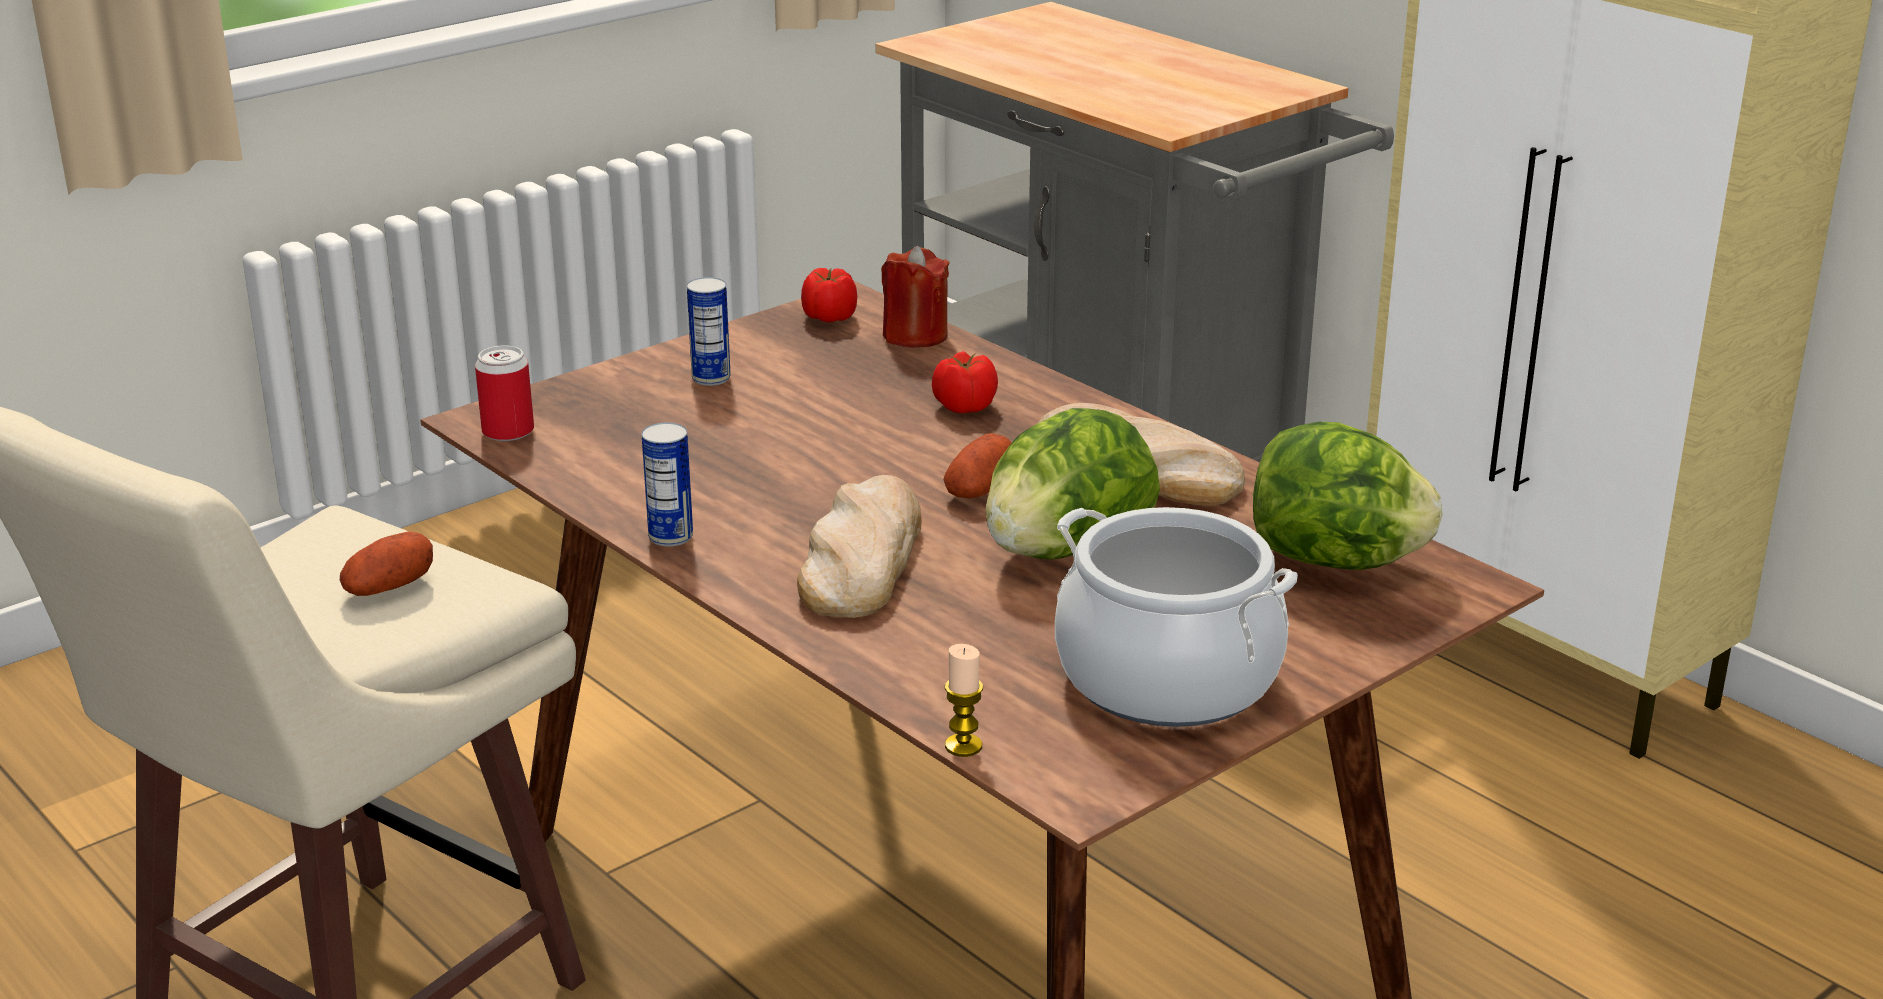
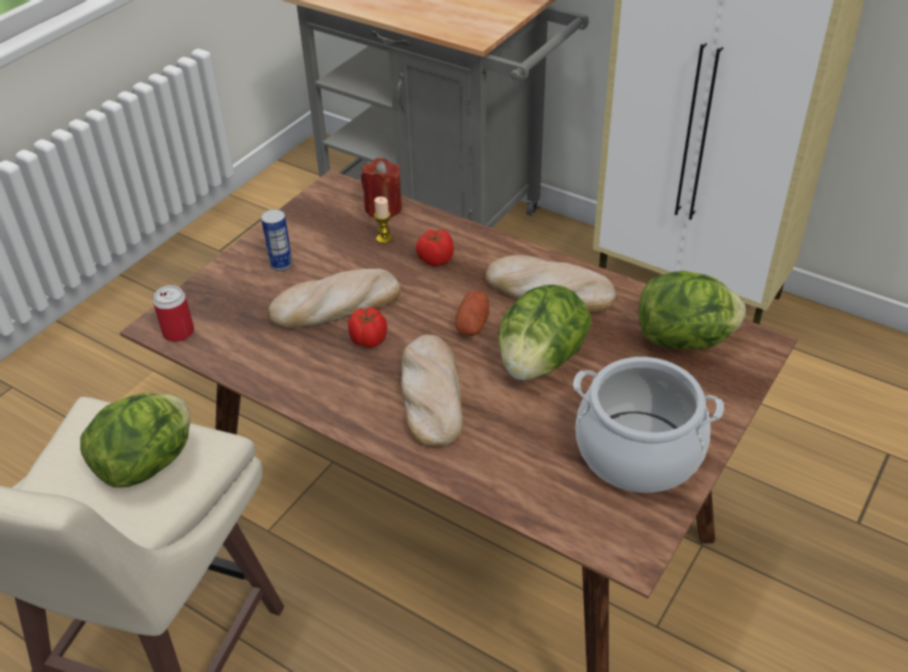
camera: 15 degrees left, 15 degrees up
potato [340,531,433,596] -> lettuce [80,393,191,487]
can [641,423,693,547] -> none
tomato [801,268,857,322] -> tomato moved to [348,307,387,348]
candle [945,644,983,757] -> candle moved to [374,197,392,244]
none -> bread [268,269,401,328]

